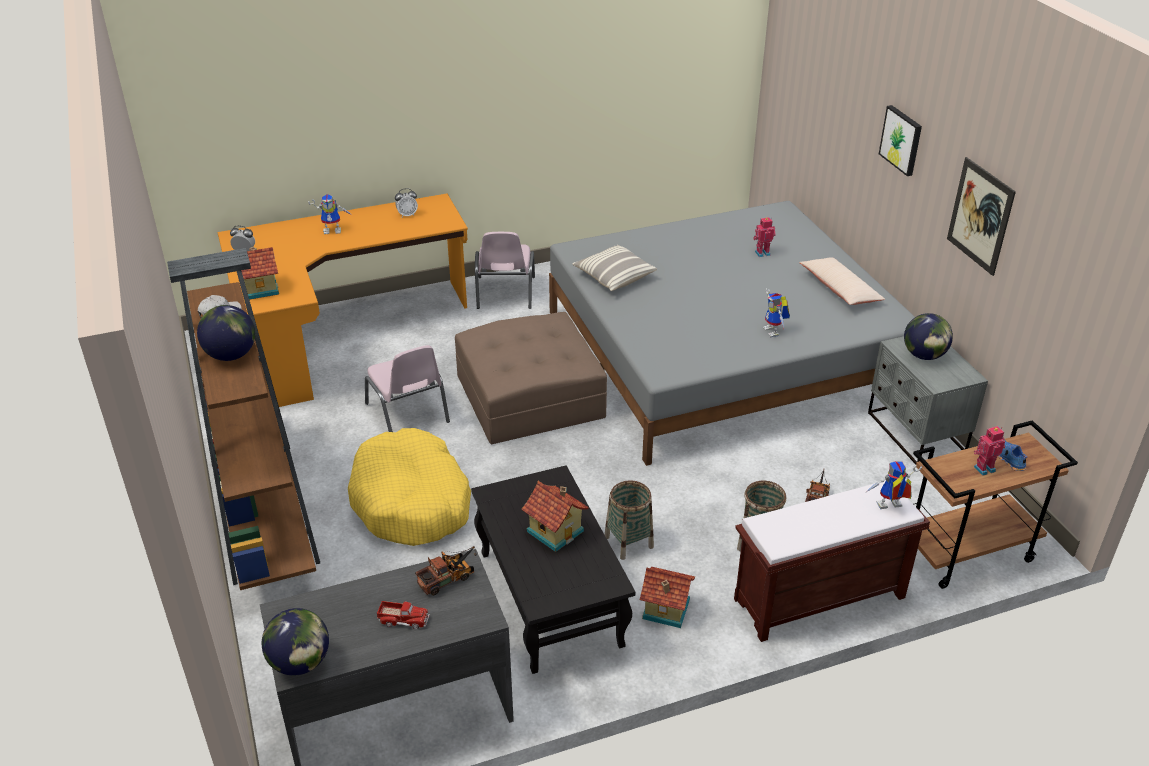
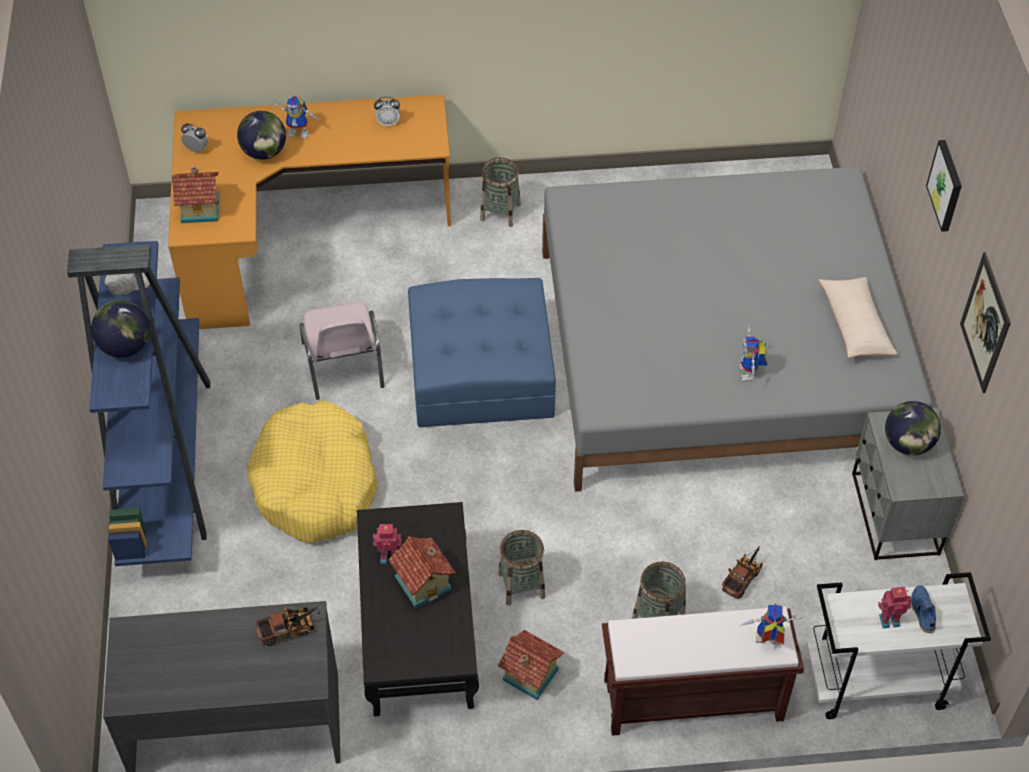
camera: 15 degrees right, 15 degrees up
brown bookcase [167,248,320,590] -> blue bookcase [67,241,210,566]
globe [262,608,329,675] -> globe moved to [237,111,286,160]
toy truck [377,601,430,629] -> none
brown ottoman [455,312,607,445] -> blue ottoman [408,278,556,427]
pink chair [475,232,535,309] -> basket [480,157,521,227]
pillow [572,245,657,291] -> none
toy robot [753,217,776,257] -> toy robot moved to [373,524,402,564]
brown cart [913,420,1078,589] -> white cart [806,572,991,719]

